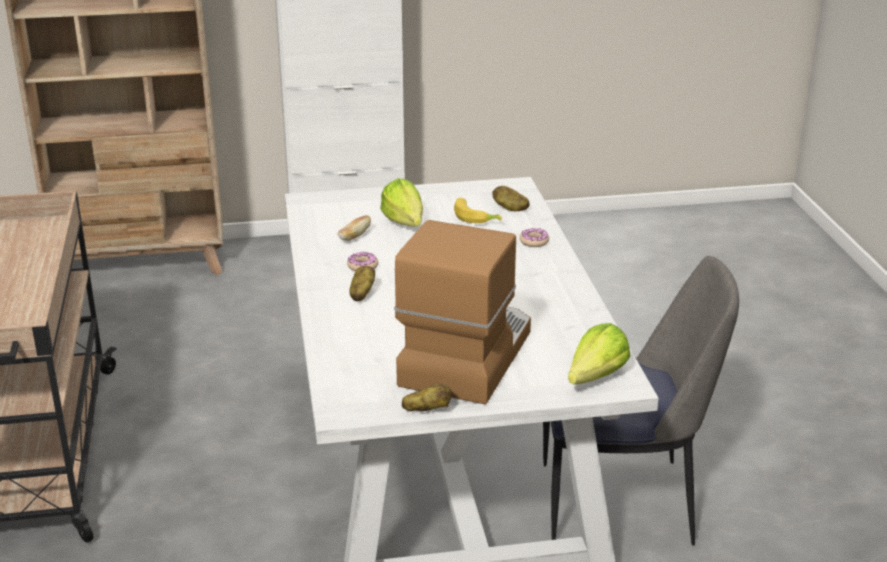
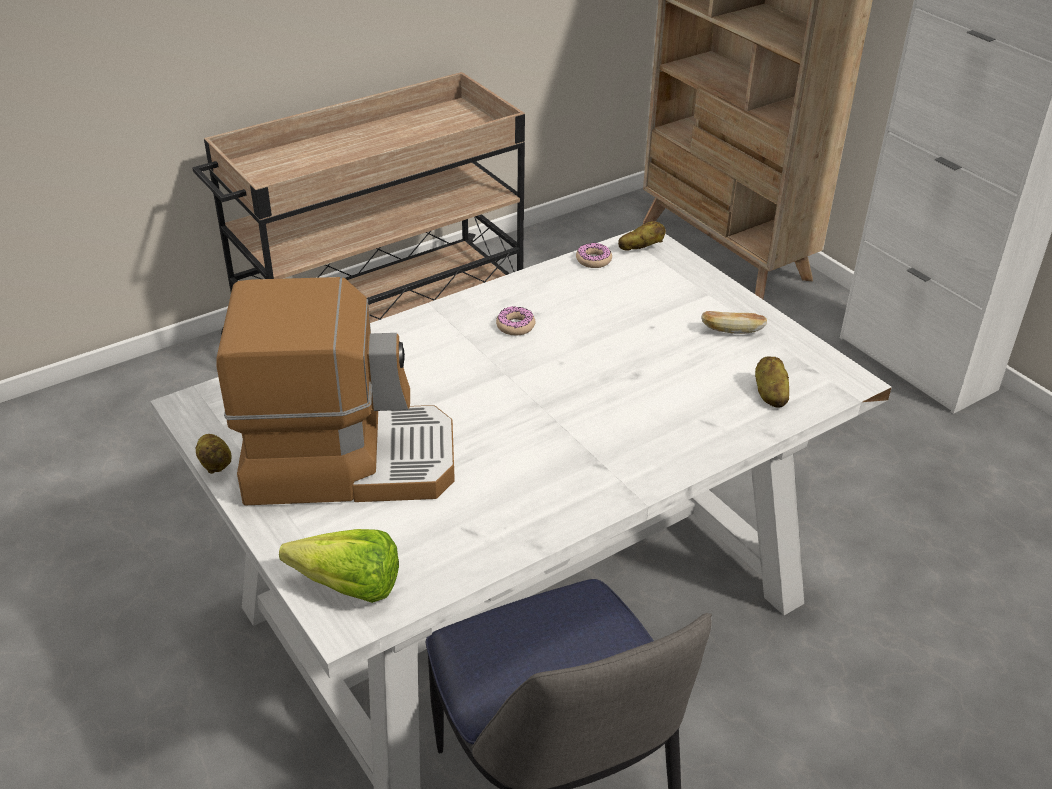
camera: 65 degrees right, 10 degrees up
bread [338,215,371,241] -> bread moved to [701,311,767,334]
potato [349,266,375,302] -> potato moved to [618,221,666,251]
lettuce [380,178,423,227] -> none
banana [454,198,502,223] -> none
donut [519,228,549,247] -> donut moved to [576,243,612,268]

